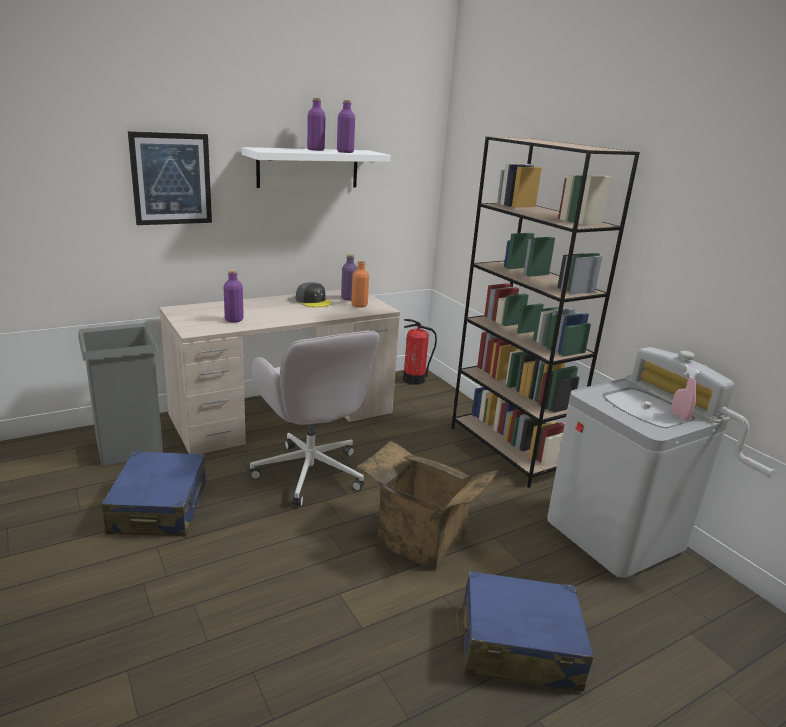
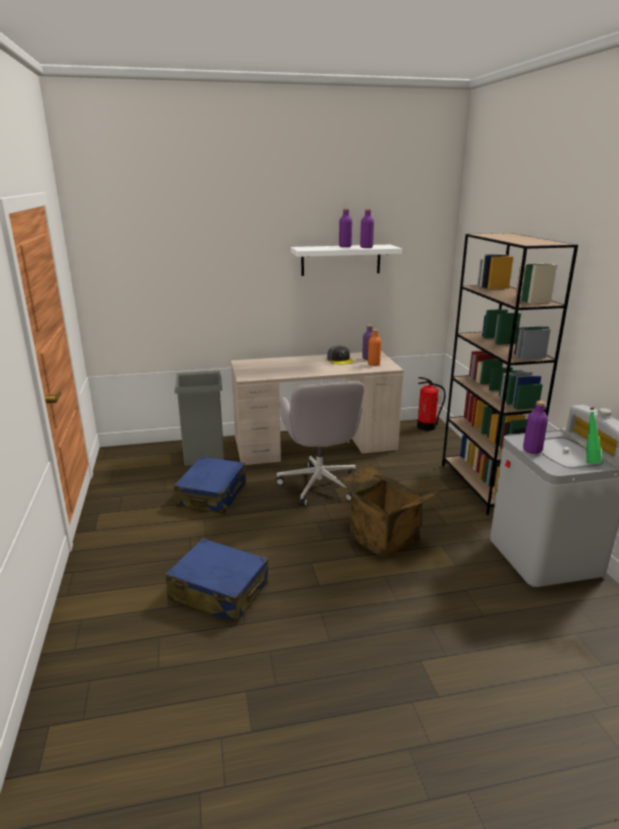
camera: 20 degrees right, 0 degrees up
picture [128,131,212,225] -> none
purple bottle [224,270,244,323] -> purple bottle moved to [523,401,548,454]
blue suitcase [456,571,594,692] -> blue suitcase moved to [165,538,268,624]
pink spray bottle [671,364,700,421] -> green bottle [586,407,602,463]

